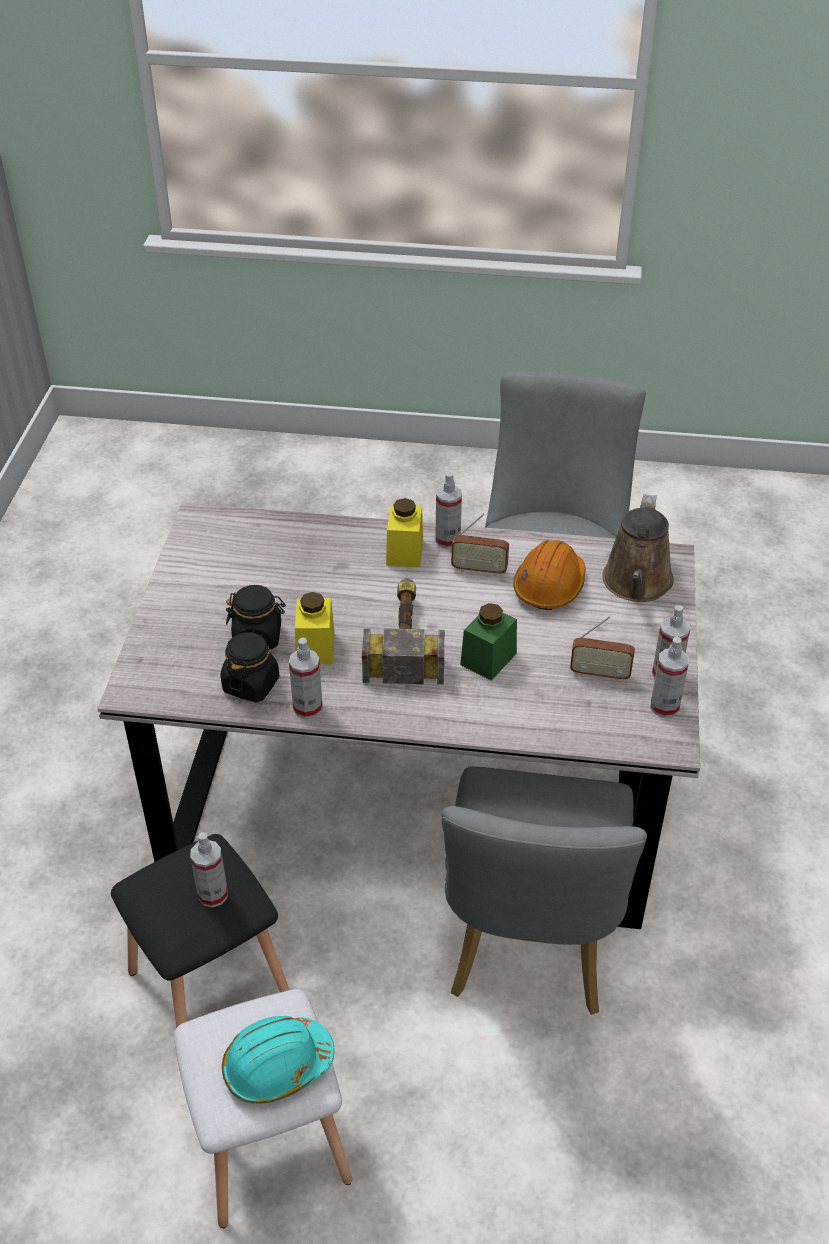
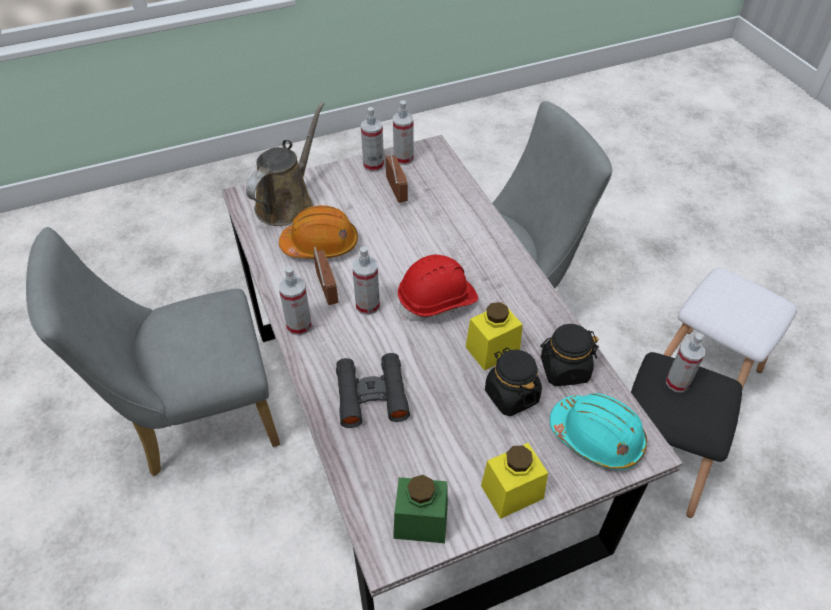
camera: 120 degrees left, 5 degrees up
turquoise hard hat [222,1016,334,1104] -> turquoise hard hat moved to [550,393,647,470]
spray bottle [289,637,323,719] -> spray bottle moved to [352,246,380,315]
hammer [362,578,445,685] -> red hard hat [398,255,478,321]
yellow jar [386,498,423,567] -> yellow jar moved to [481,443,548,519]
green jar [460,603,517,681] -> green jar moved to [393,475,448,543]
brown watering can [602,494,674,602] -> brown watering can turned 45 degrees counterclockwise [246,102,324,226]
none -> black binoculars [336,353,410,428]

